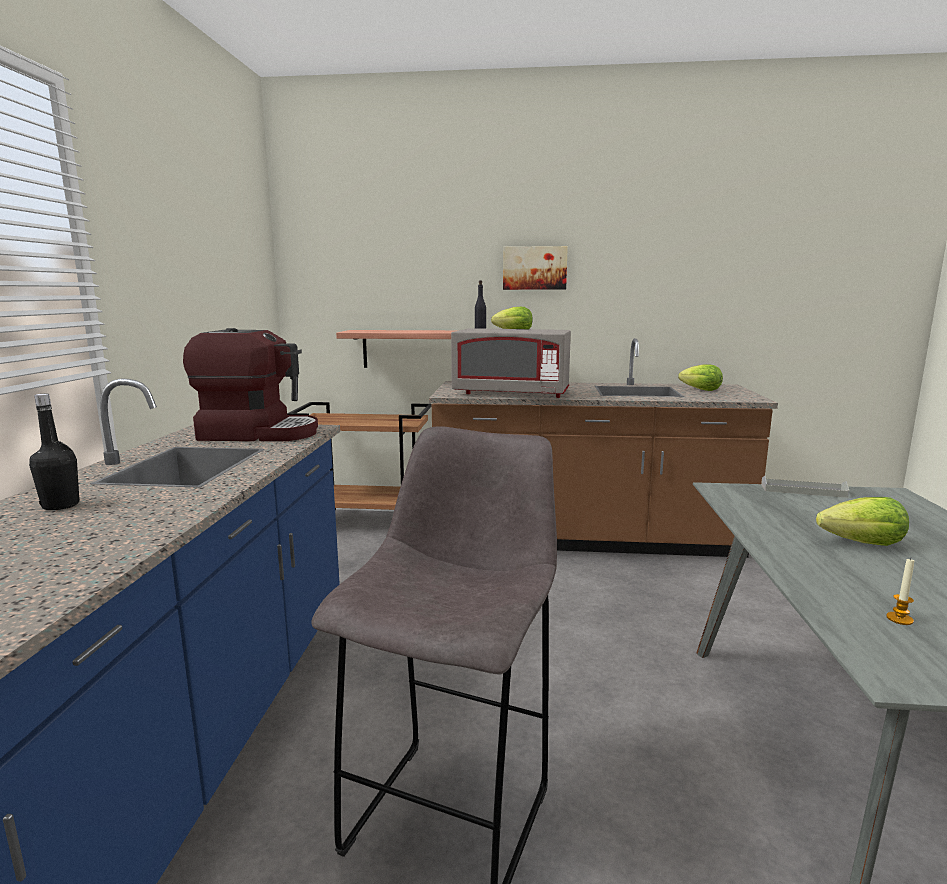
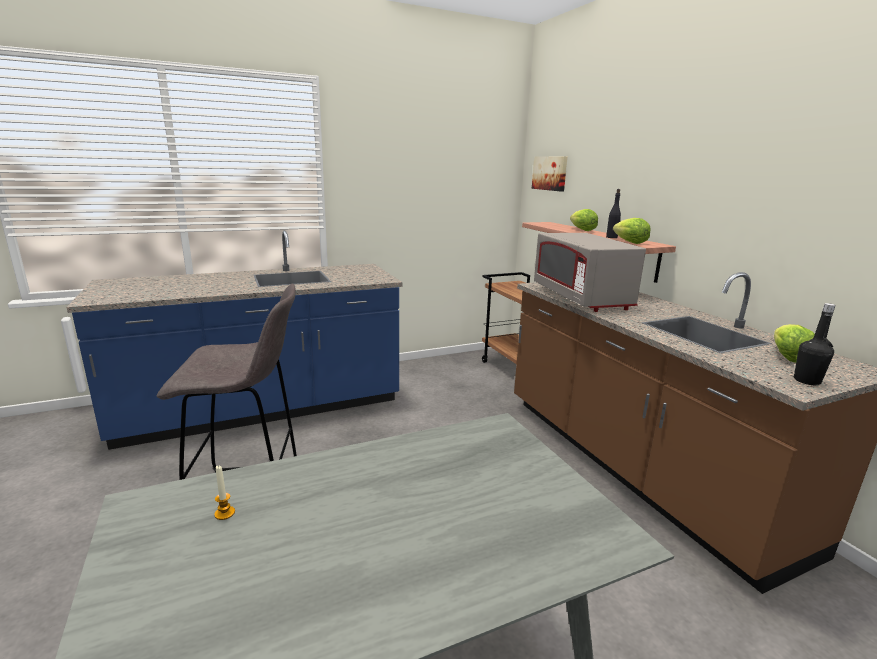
camera: 60 degrees right, 5 degrees up
black bottle [29,394,79,510] -> black bottle moved to [794,303,835,385]
coffee machine [183,328,318,441] -> none
picture [503,246,568,290] -> picture moved to [532,156,568,192]
grey tray [761,476,849,498] -> none
lettuce [816,497,909,546] -> lettuce moved to [570,209,598,231]

